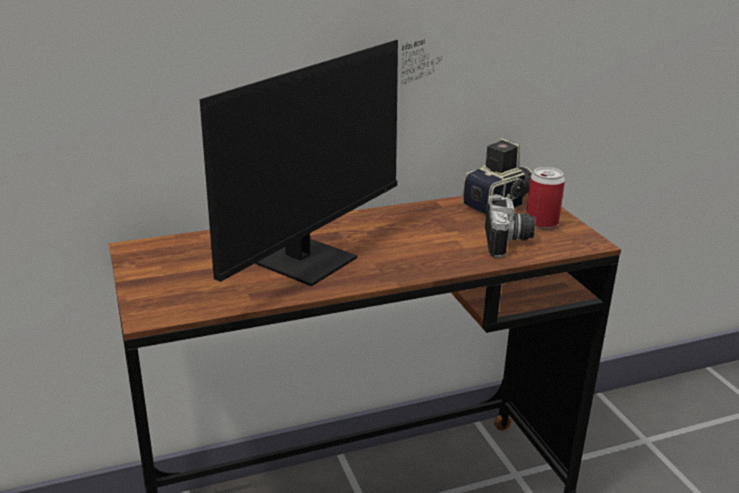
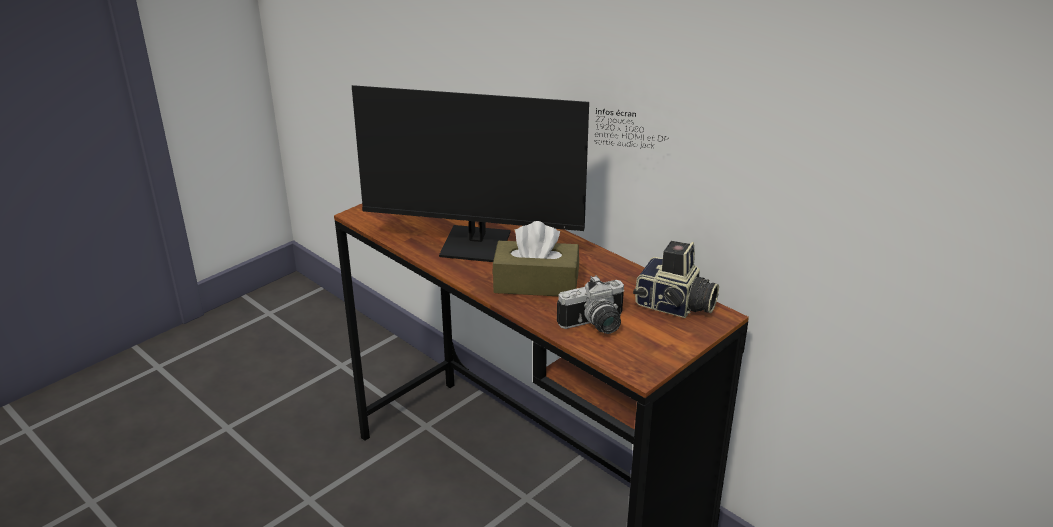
camera: 65 degrees right, 5 degrees up
can [526,167,565,228] -> none
none -> brown tissue box [492,221,579,296]

